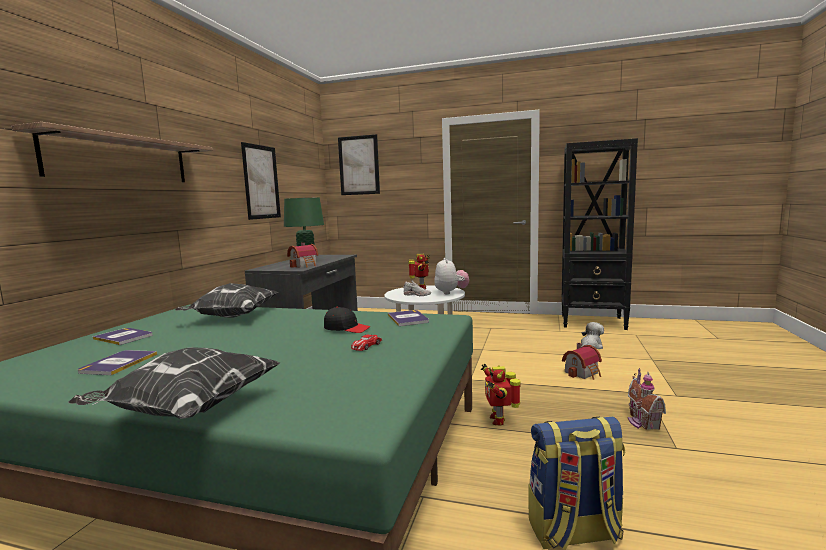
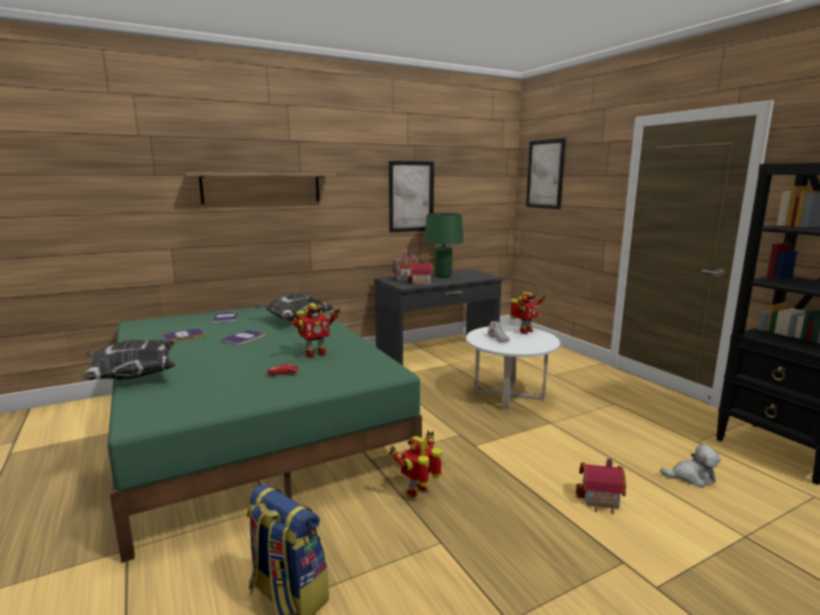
camera: 45 degrees right, 5 degrees up
black cap [324,307,371,333] -> toy robot [287,303,341,358]
book [388,310,429,326] -> book moved to [220,330,266,345]
plush toy [434,258,469,294] -> none
toy house [628,368,666,430] -> toy house moved to [392,248,417,281]

